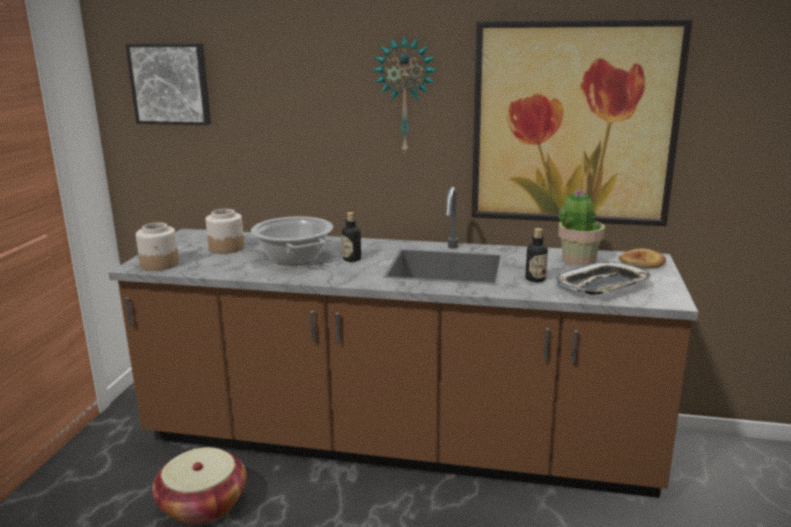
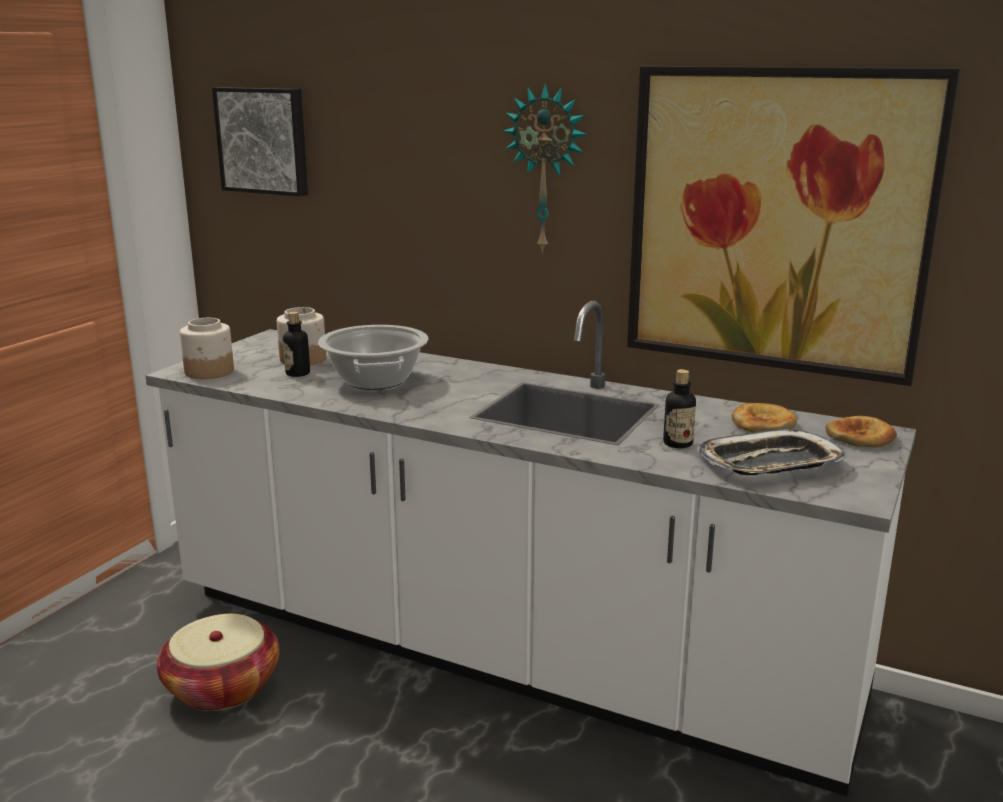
camera: 15 degrees right, 0 degrees up
brown counter [109,187,698,498] -> white counter [145,301,916,796]
bottle [342,212,361,262] -> bottle moved to [283,312,310,377]
potted plant [558,189,605,266] -> bread [732,403,797,433]

